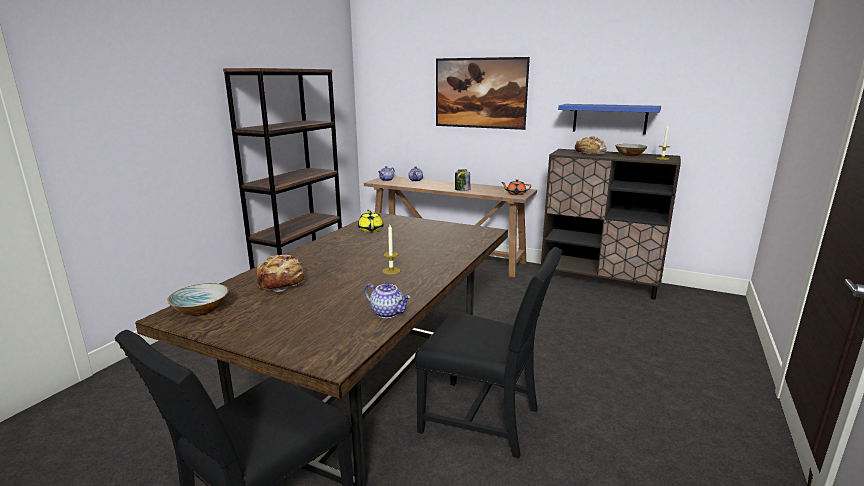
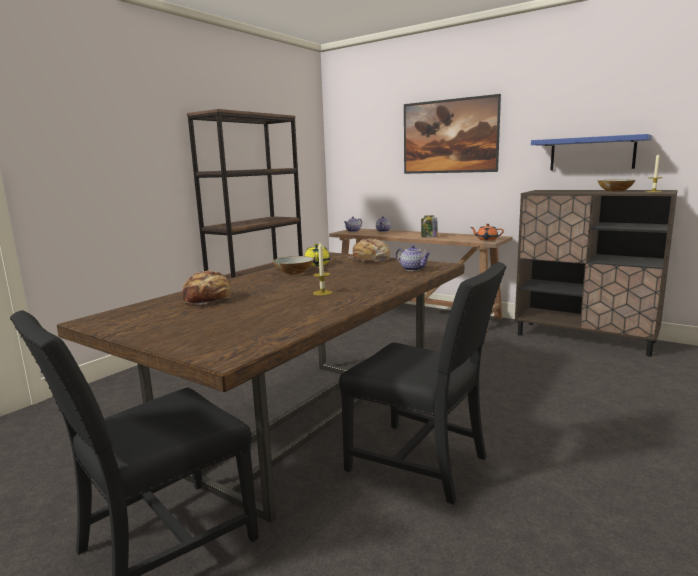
camera: 10 degrees right, 5 degrees down
bowl [167,283,229,316] -> bowl moved to [273,256,314,274]
teapot [364,282,411,318] -> teapot moved to [396,245,431,271]
bread [572,136,606,155] -> bread moved to [347,238,390,262]

